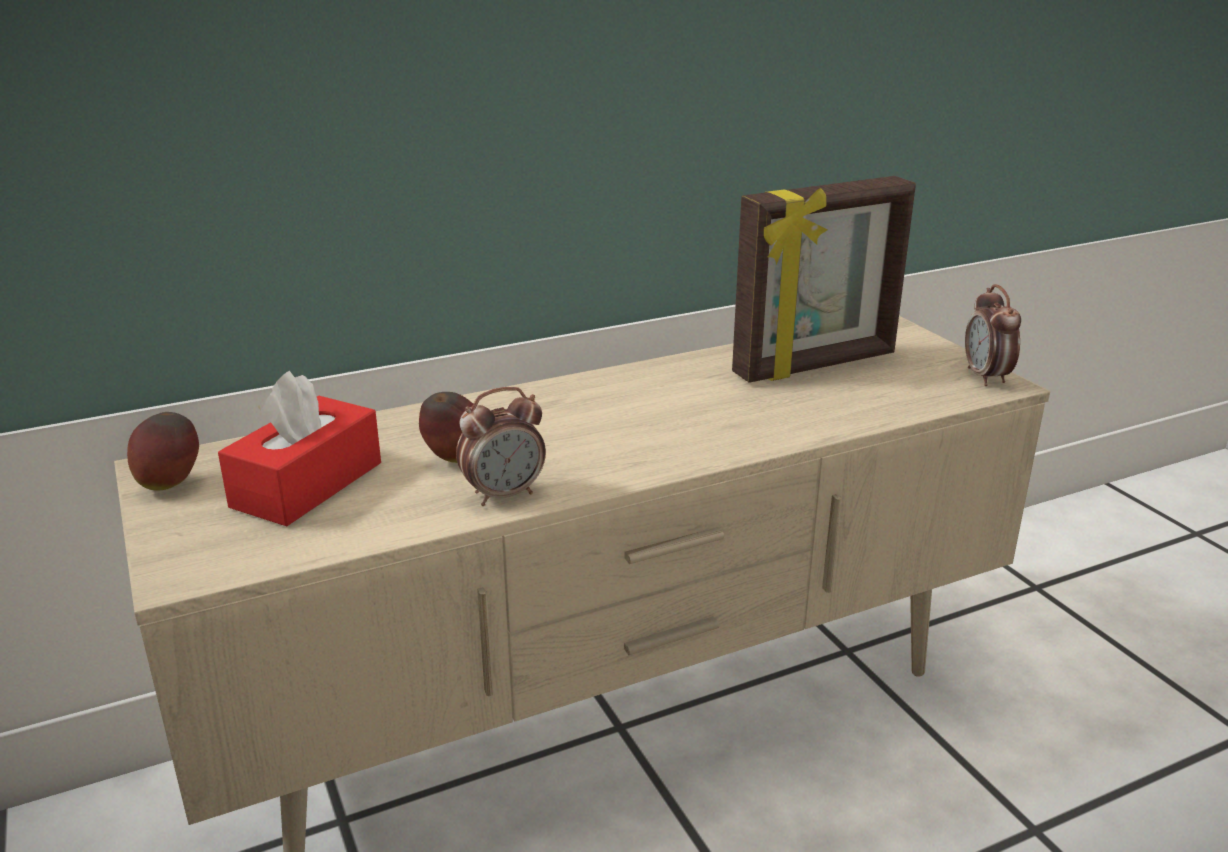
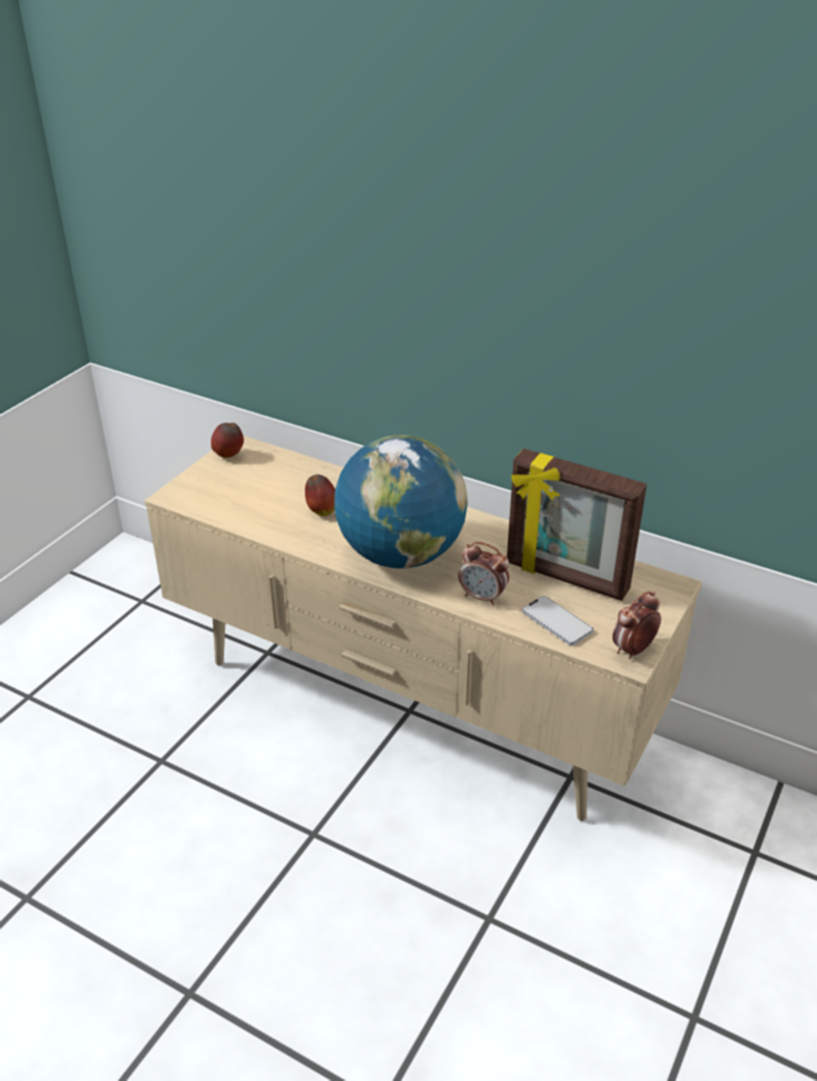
camera: 55 degrees right, 10 degrees up
red tissue box [218,371,381,526] -> none
alarm clock [456,387,546,506] -> alarm clock moved to [458,542,509,605]
none -> globe [334,435,468,569]
none -> phone [522,596,594,646]

